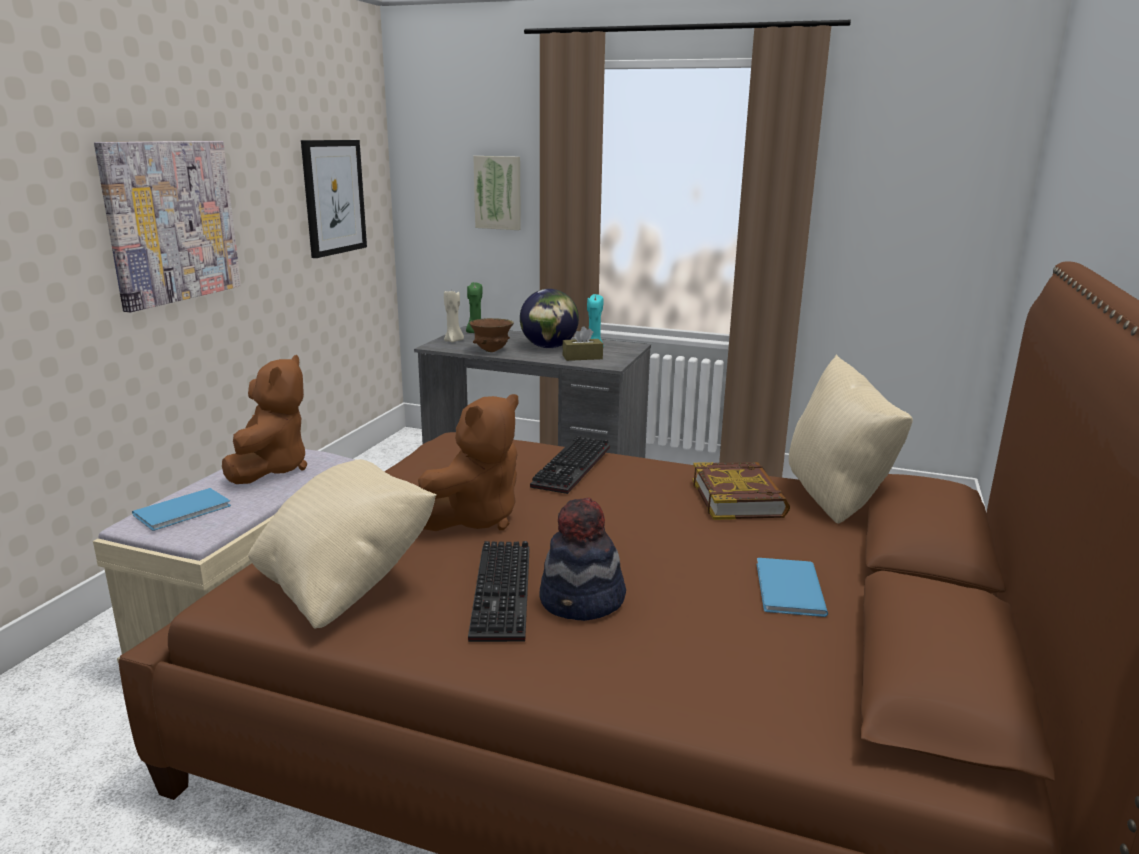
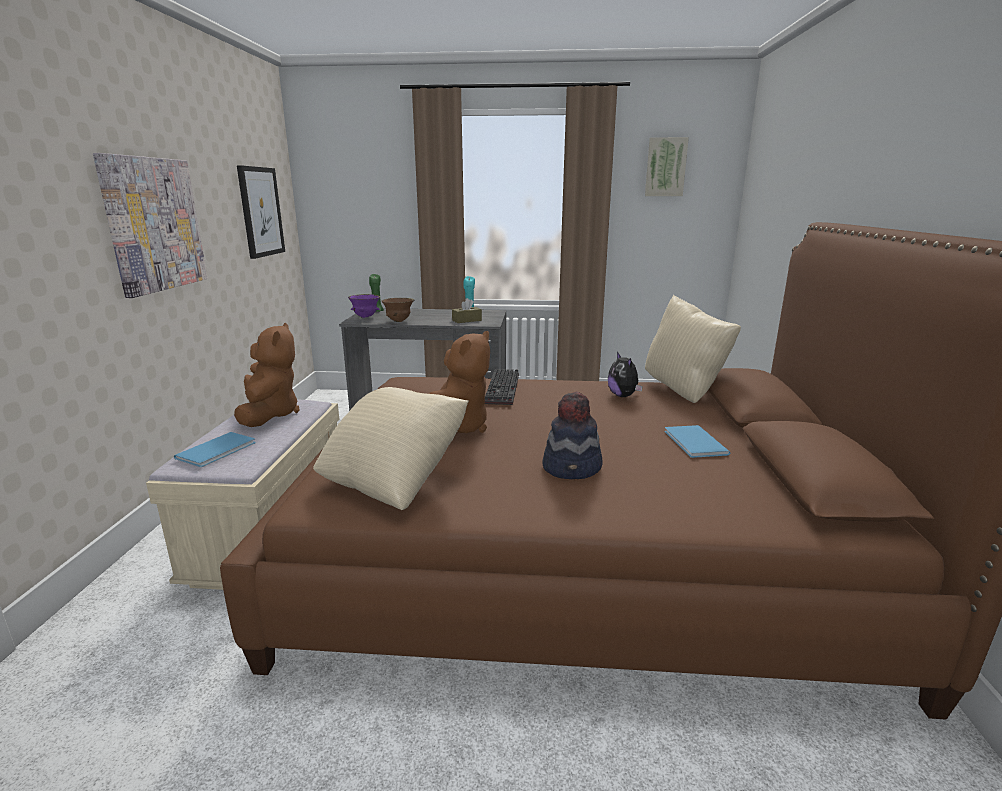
camera: 15 degrees left, 0 degrees up
beige candle [444,289,464,343] -> purple bowl [348,294,380,318]
keyboard [468,541,529,642] -> none
picture [473,156,521,230] -> picture moved to [645,137,689,196]
globe [520,289,579,348] -> none
book [692,462,790,520] -> plush toy [608,352,643,397]

